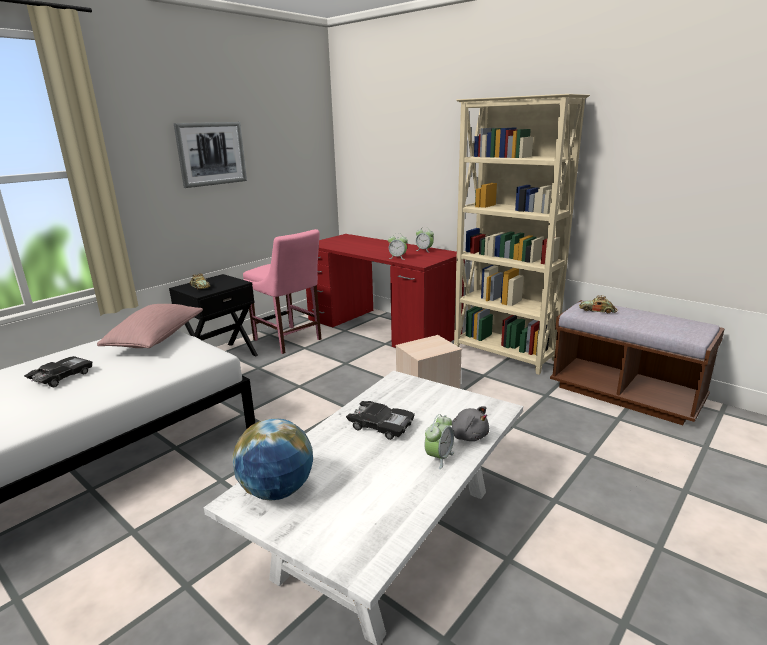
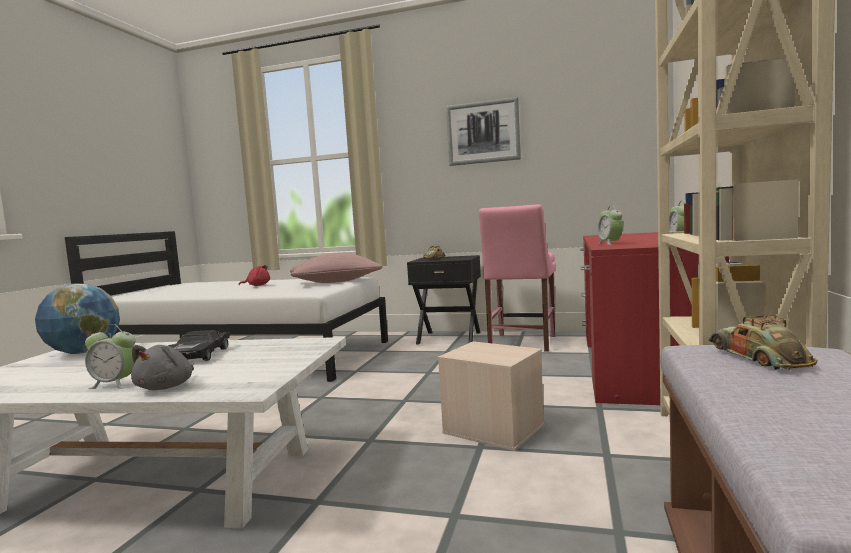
camera: 65 degrees right, 15 degrees down
black toy car [24,356,92,387] -> red plush toy [239,265,270,286]

